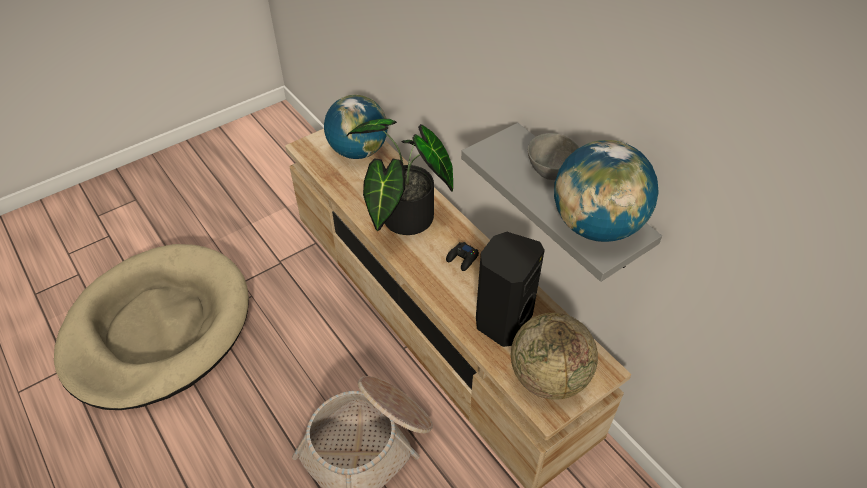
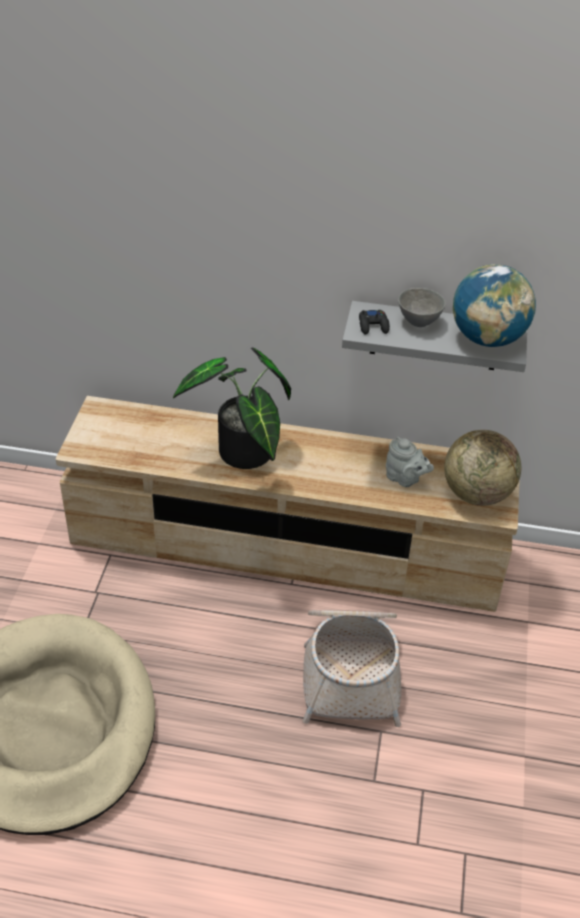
camera: 45 degrees left, 5 degrees down
globe [324,95,388,159] -> none
black game controller [446,242,479,271] -> black game controller moved to [359,310,390,334]
black speaker [476,232,545,347] -> grey teapot [386,437,434,487]

